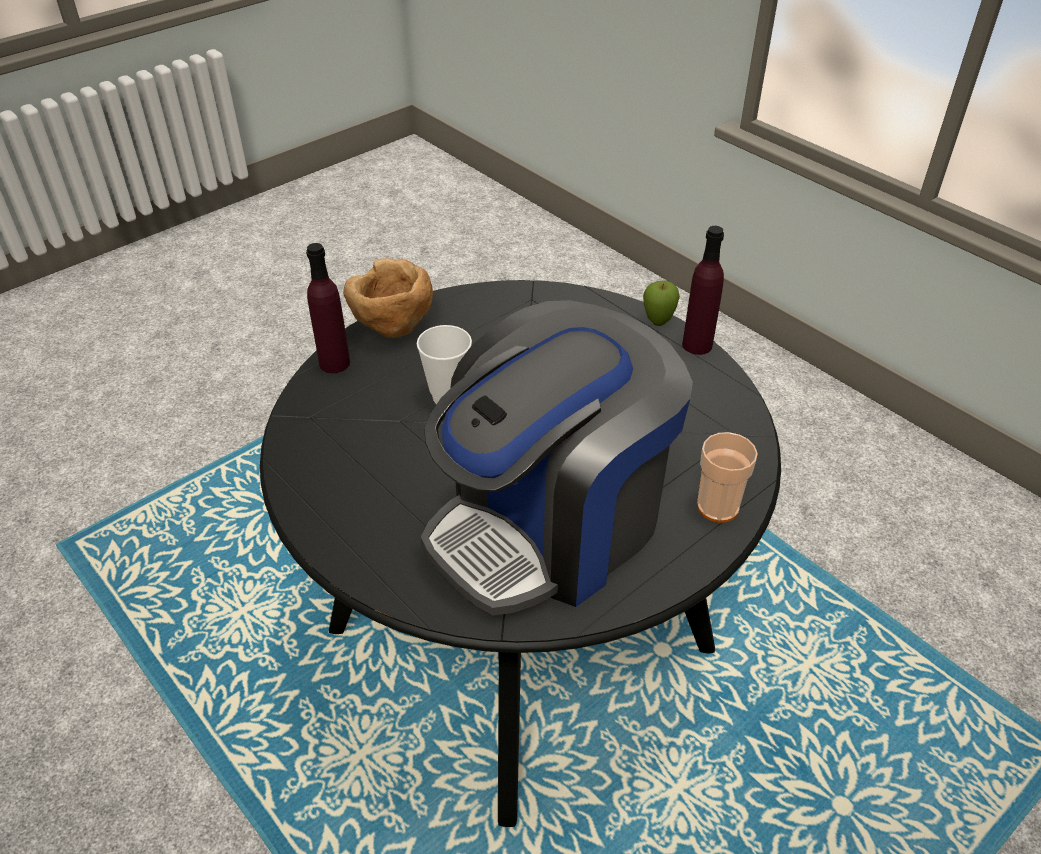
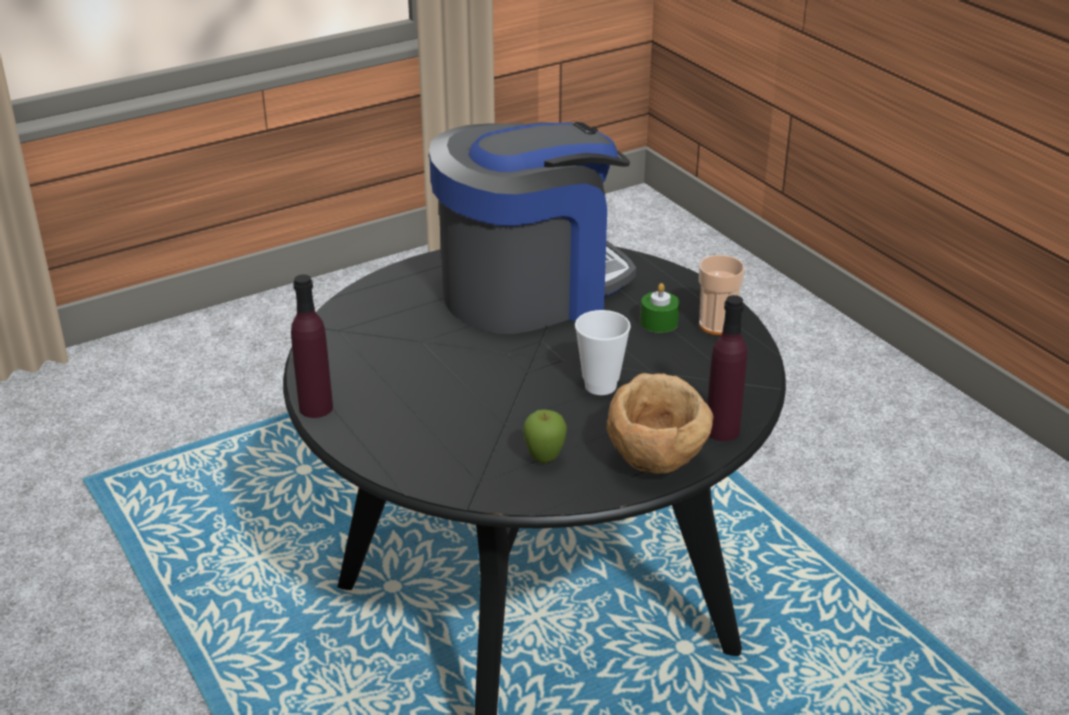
camera: 170 degrees left, 10 degrees down
apple [643,281,680,326] -> apple moved to [523,409,567,463]
cup [697,432,758,523] -> cup moved to [699,255,745,335]
none -> green candle [640,283,679,333]

